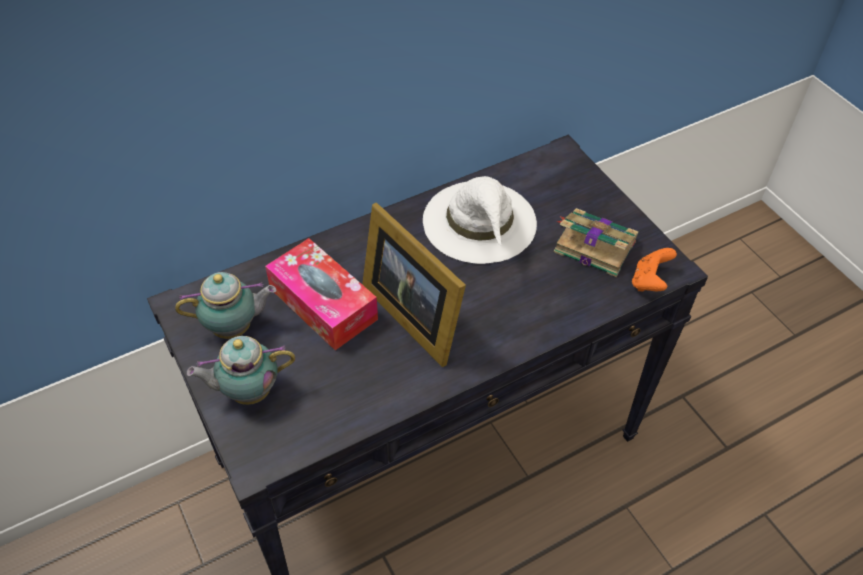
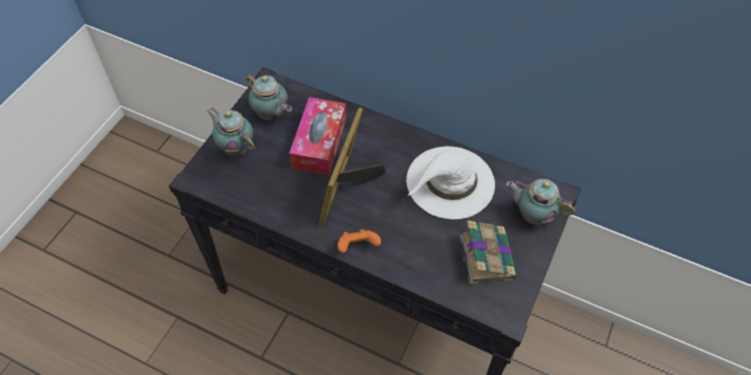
camera: 55 degrees right, 5 degrees up
orange game controller [632,248,677,292] -> orange game controller moved to [338,229,381,253]
none -> teapot [506,179,575,225]

